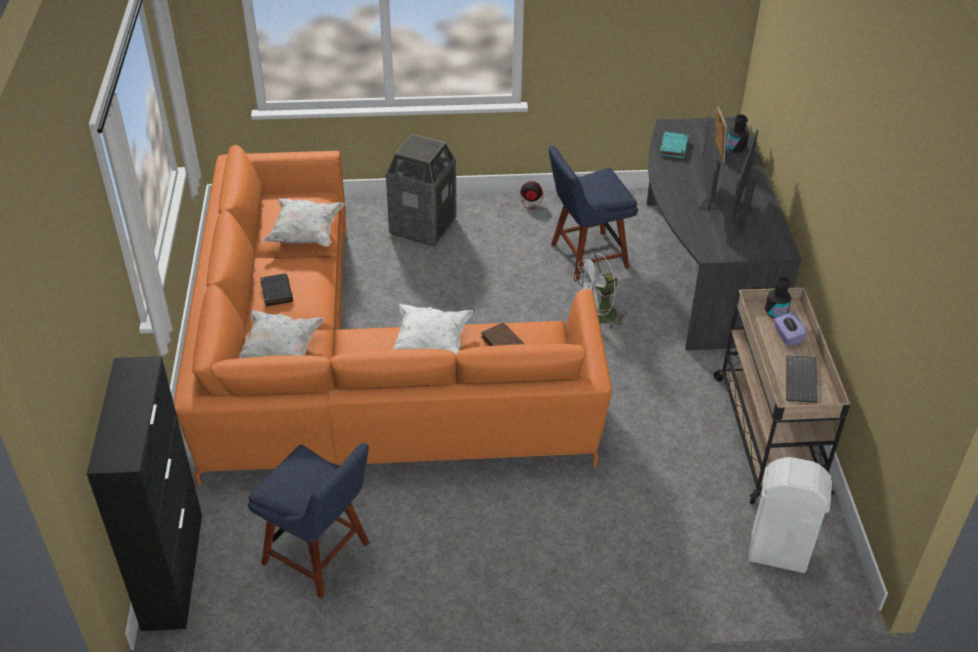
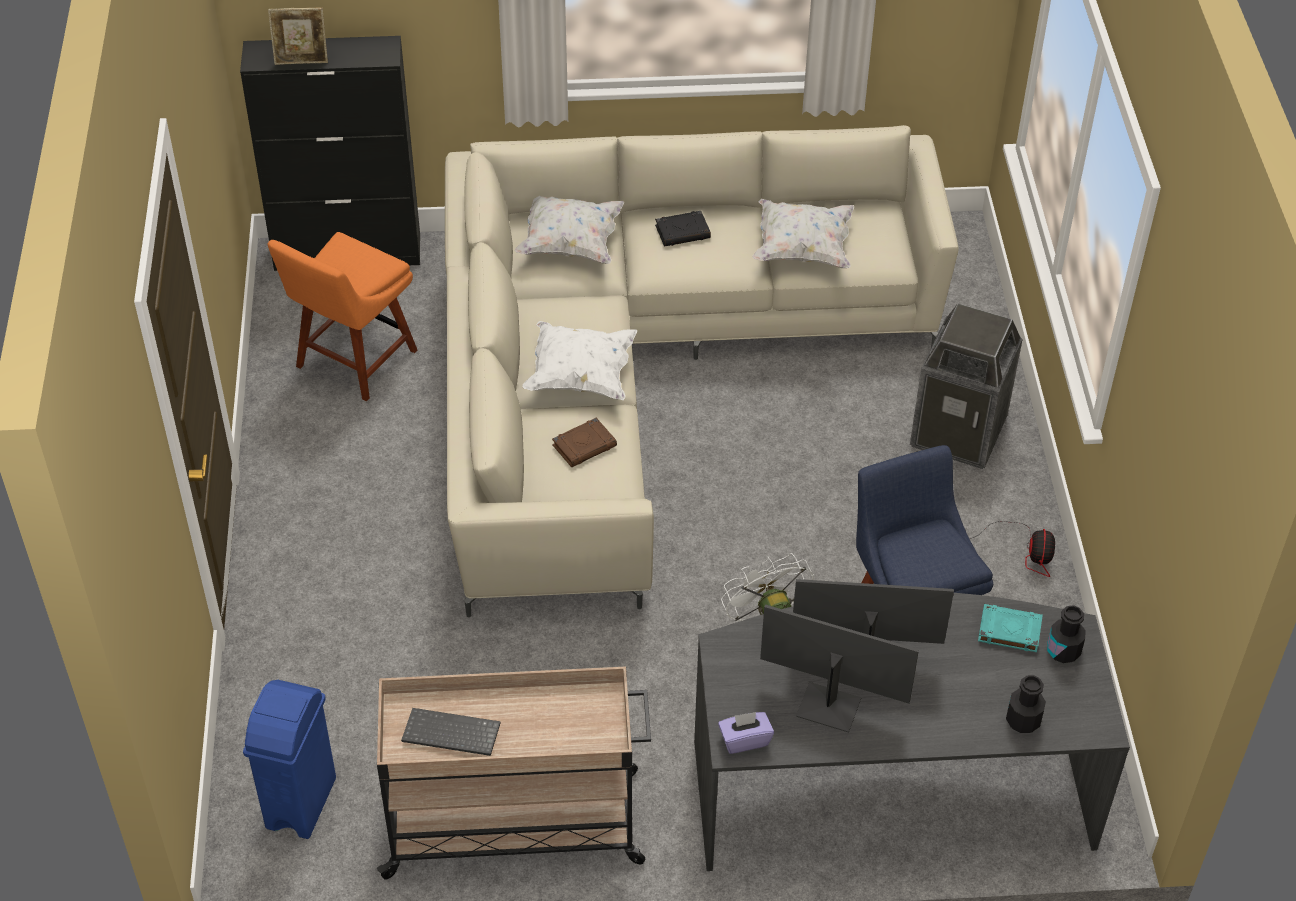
camera: 90 degrees right, 5 degrees up
orange sofa [174,145,612,486] -> beige sofa [445,125,958,617]
blue chair [248,443,369,598] -> orange chair [268,232,417,402]
picture frame [715,106,727,163] -> picture frame moved to [268,8,328,65]
white trash can [748,457,832,573] -> blue trash can [243,680,336,839]
black bottle [765,276,792,318] -> black bottle moved to [1047,605,1086,663]
purple tissue box [774,312,807,346] -> purple tissue box moved to [718,712,774,754]

